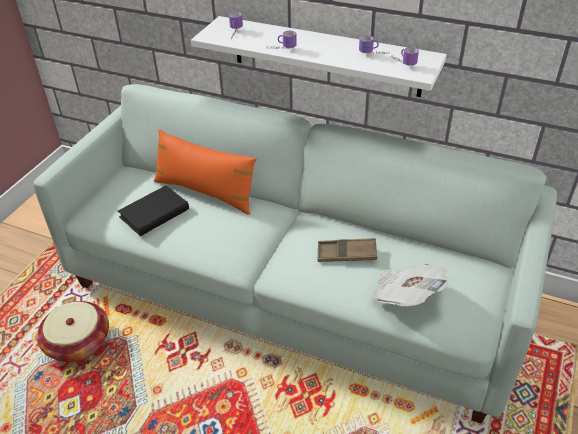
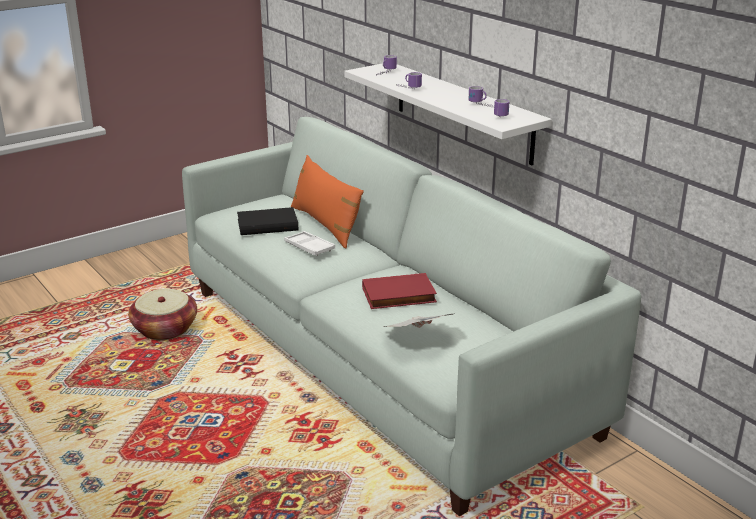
camera: 30 degrees right, 15 degrees down
brown tray [318,238,377,262] -> red book [362,273,437,309]
none -> white tray [284,231,335,256]

